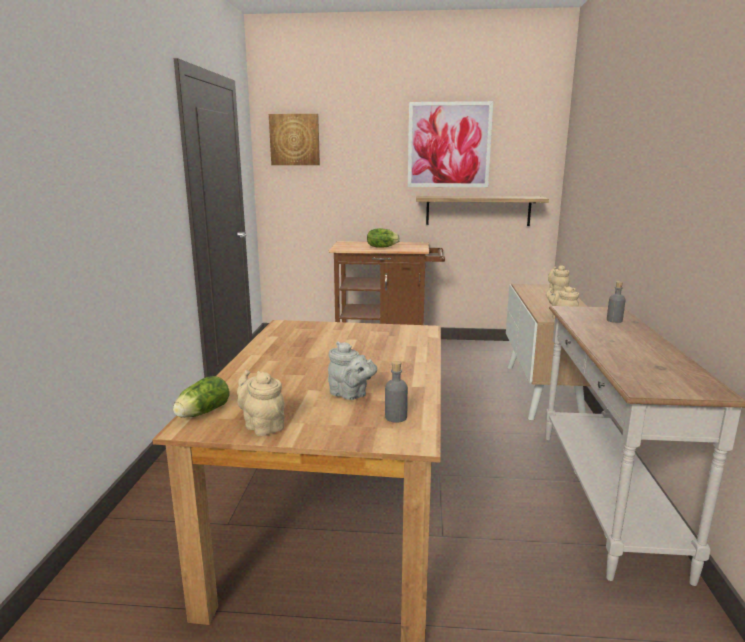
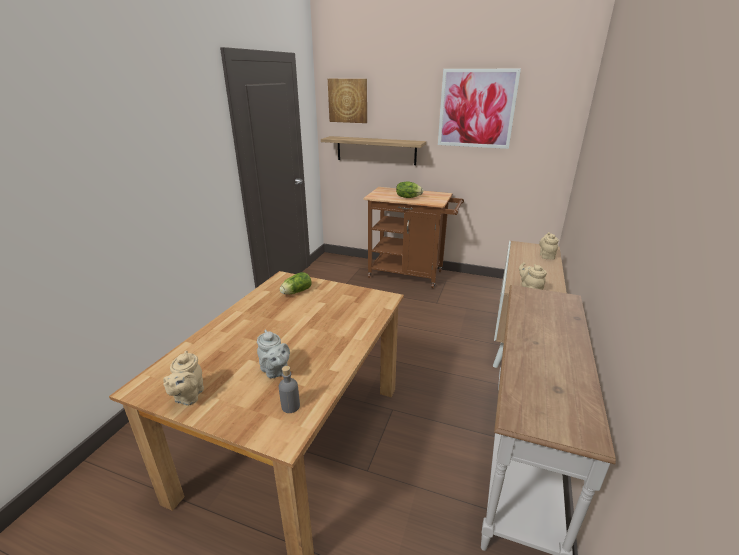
camera: 15 degrees right, 10 degrees up
lettuce [173,376,229,418] -> lettuce moved to [280,272,312,294]
beige teapot [237,370,285,436] -> beige teapot turned 150 degrees counterclockwise [163,350,204,406]
shelf [416,196,549,226] -> shelf moved to [321,136,426,165]
grey bottle [607,281,626,323] -> none

